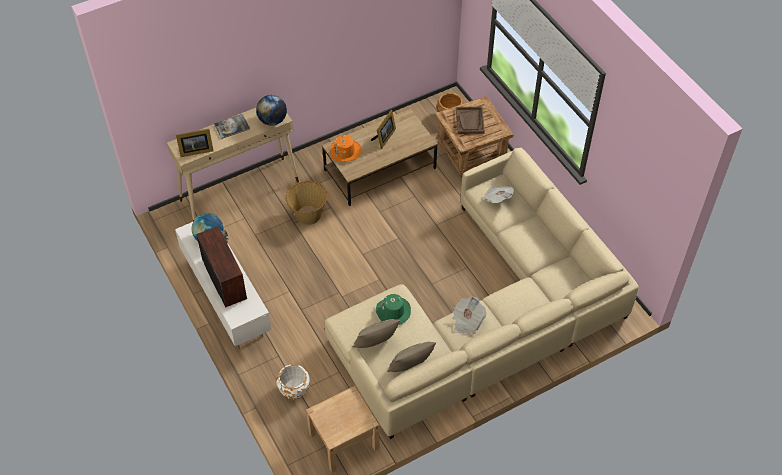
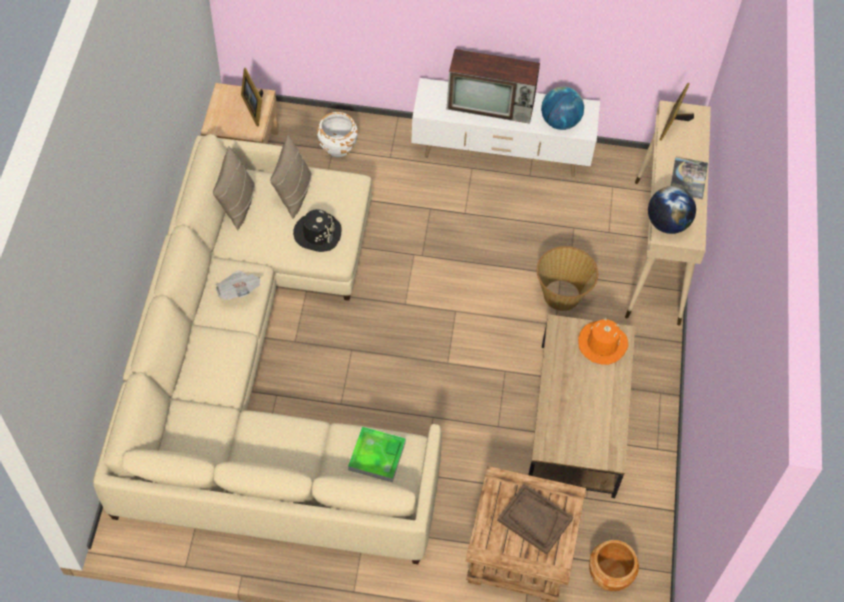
camera: 125 degrees right, 5 degrees up
picture frame [371,110,396,149] -> picture frame moved to [241,68,263,127]
green hat [376,293,411,325] -> black hat [293,209,342,252]
newspaper [482,186,515,203] -> tray [348,426,406,482]

